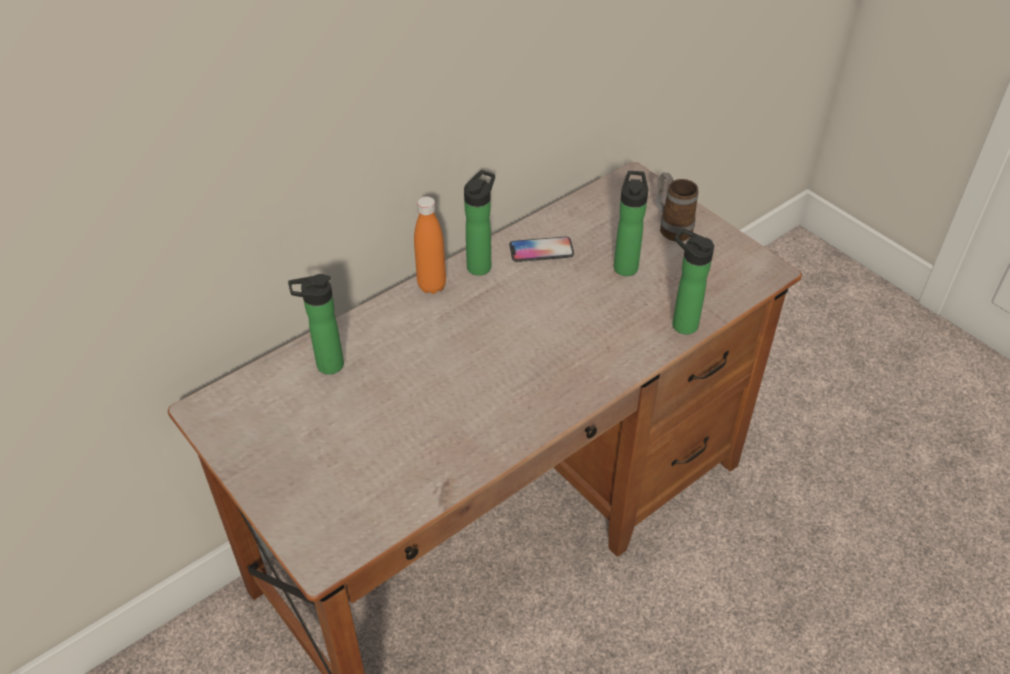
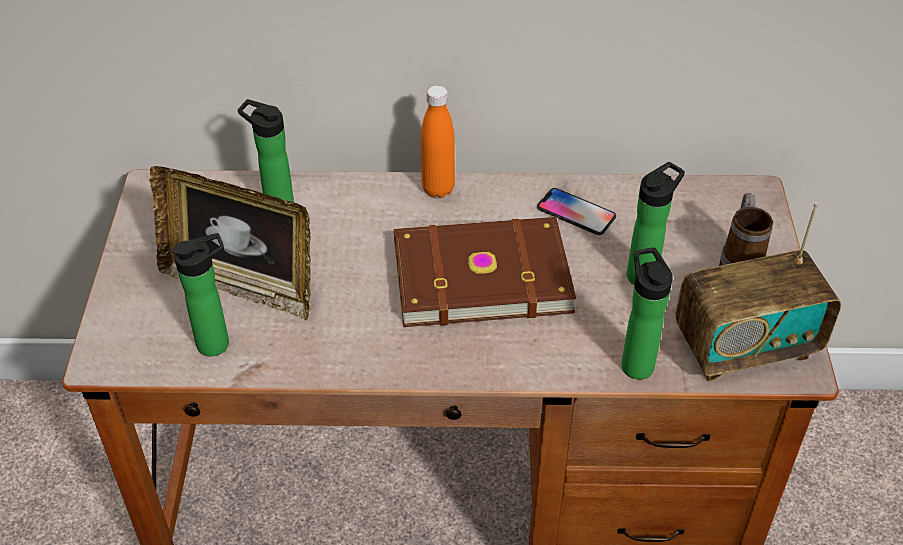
camera: 40 degrees right, 0 degrees up
bottle [464,170,495,276] -> bottle moved to [171,233,229,356]
none -> picture frame [149,166,311,320]
none -> brown book [394,217,576,327]
none -> radio [676,202,841,381]

